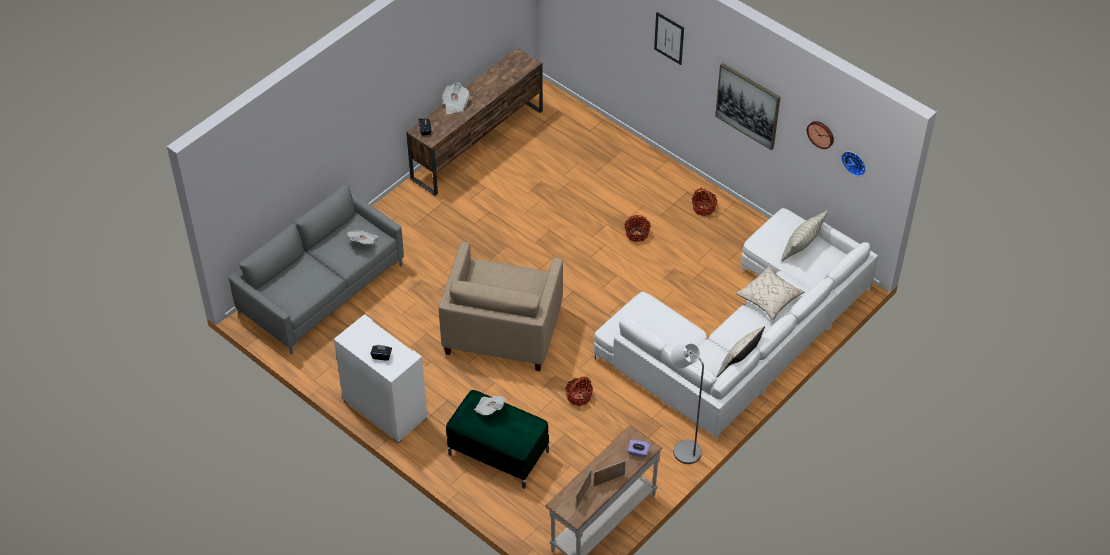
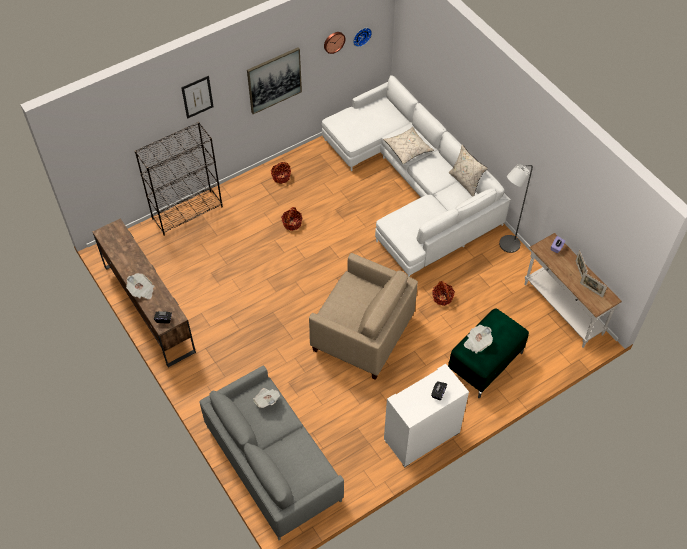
camera: 75 degrees left, 5 degrees up
pillow [781,211,828,262] -> none
none -> black bookcase [135,122,223,236]

